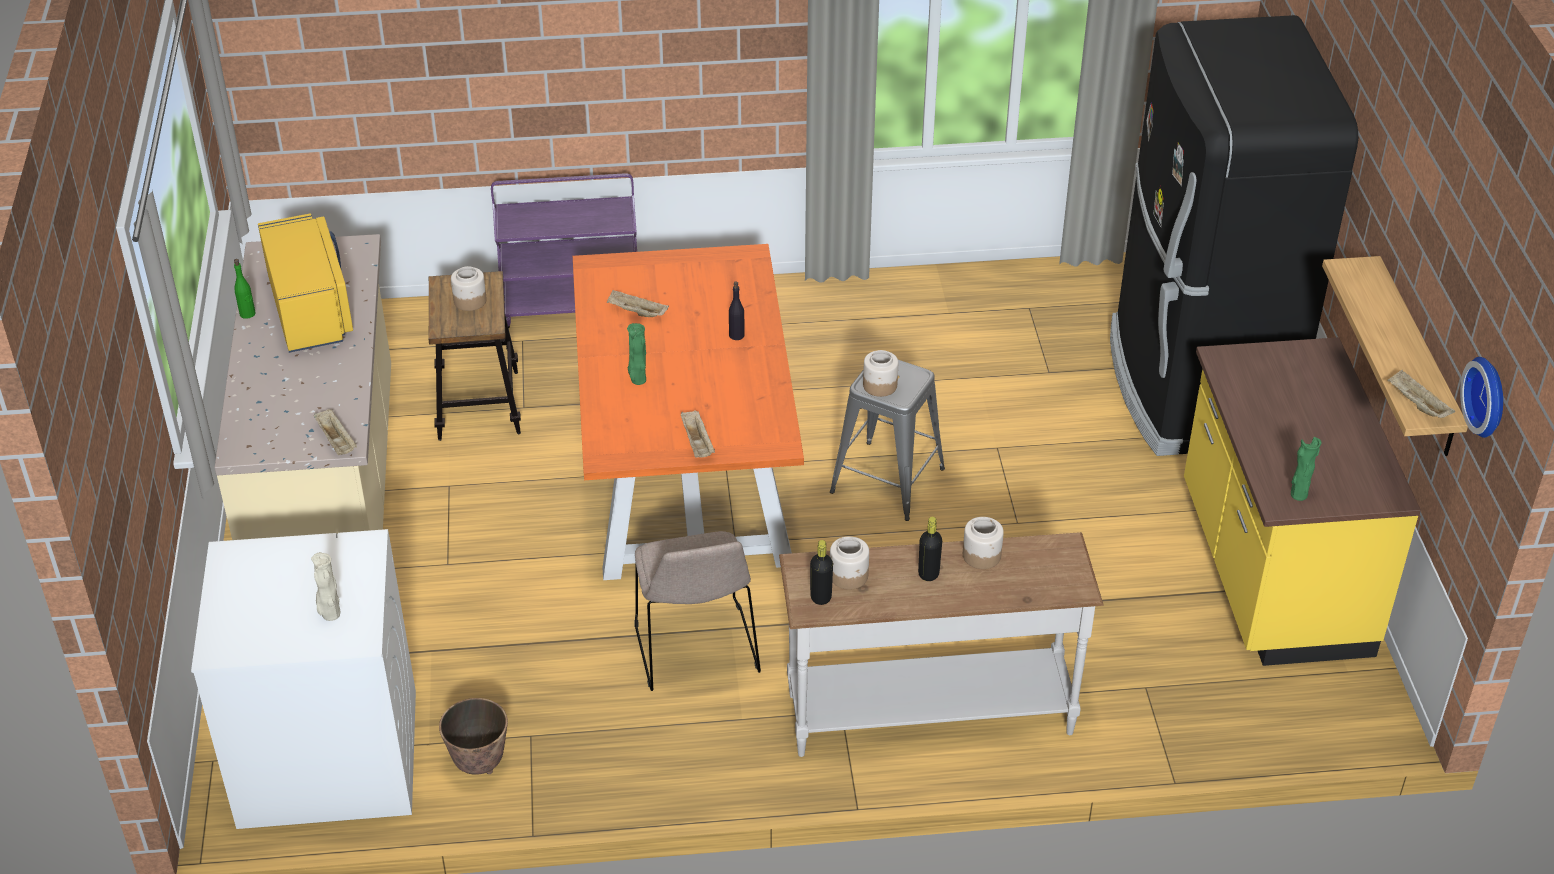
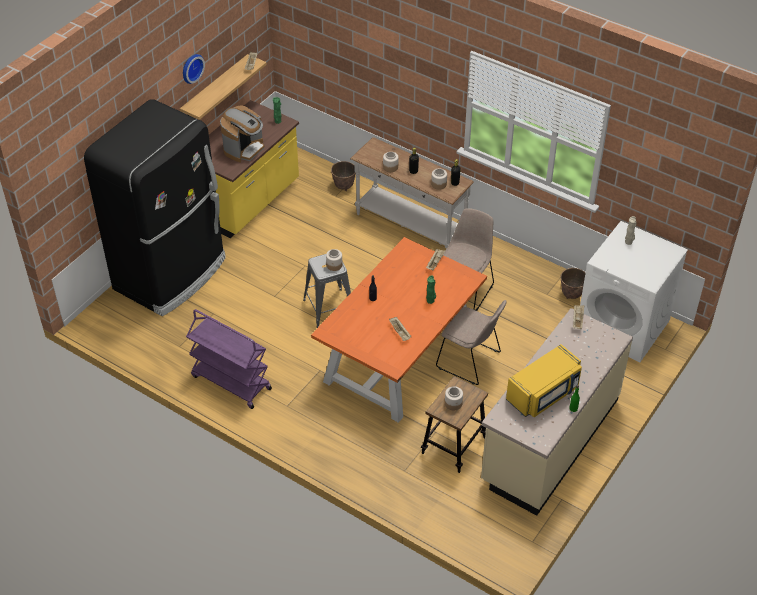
camera: 140 degrees left, 5 degrees up
yellow microwave [258,213,353,353] -> yellow microwave turned 150 degrees counterclockwise [506,344,582,417]
purple cart [491,173,637,328] -> purple cart moved to [186,309,272,409]
wall clock [1460,357,1503,438] -> wall clock moved to [183,54,205,84]
none -> coffee machine [220,105,265,163]
none -> planter [331,161,356,191]
none -> beige chair [436,300,507,385]

